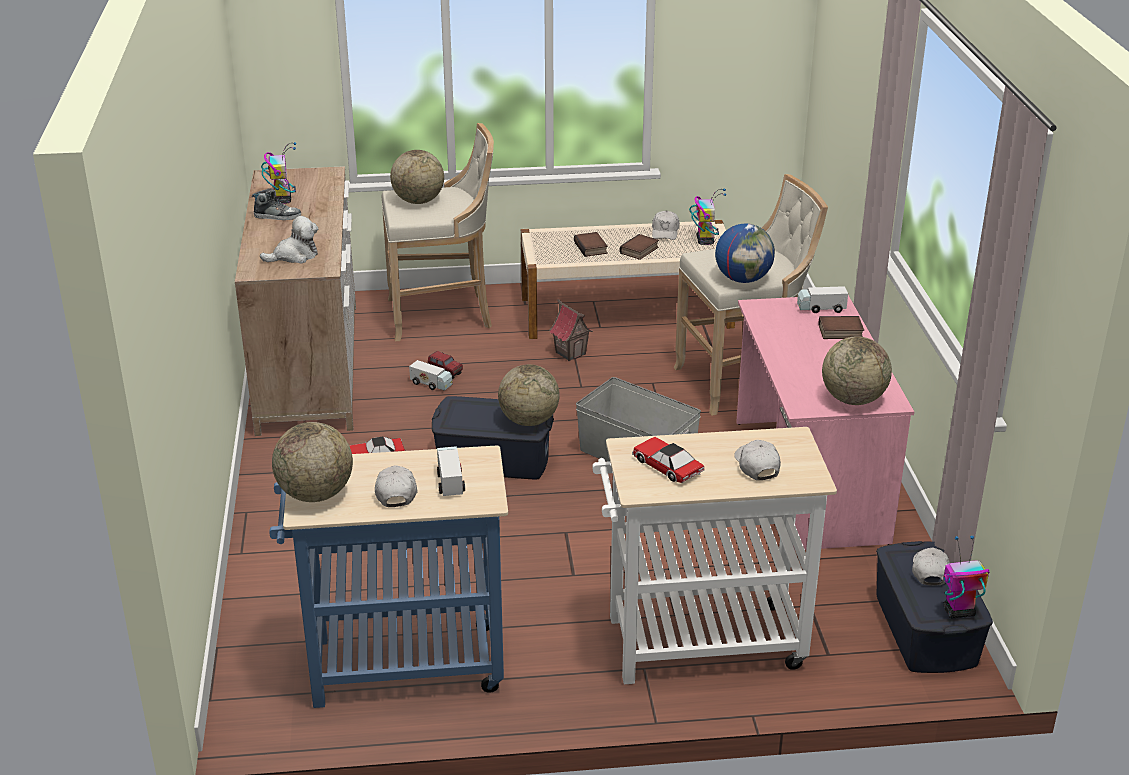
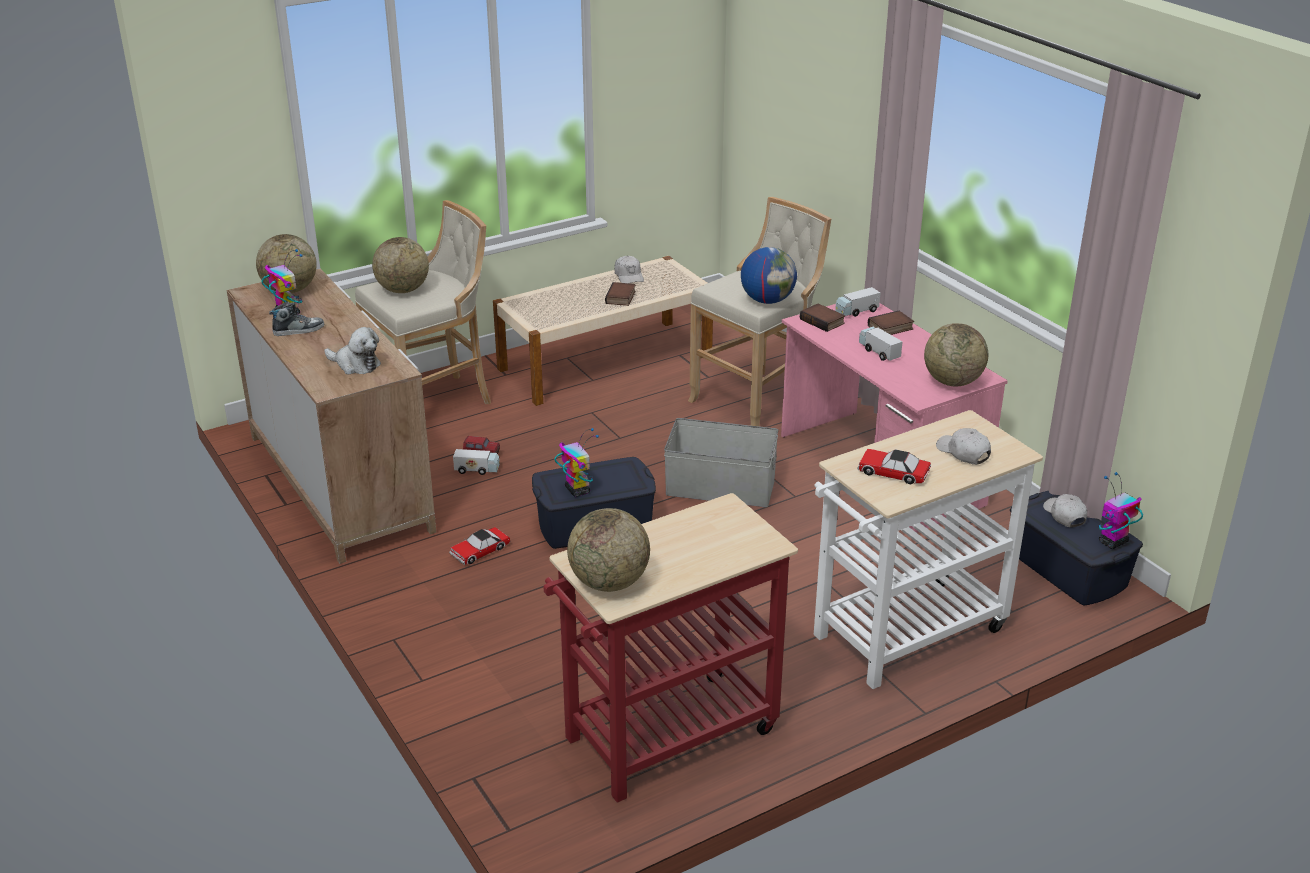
camera: 25 degrees left, 0 degrees up
plush toy [260,216,318,264] -> plush toy turned 75 degrees clockwise [324,327,381,374]
blue cart [269,446,508,708] -> red cart [544,493,798,803]
white cap [375,465,418,507] -> none
toy truck [437,446,465,496] -> toy truck moved to [859,327,903,361]
globe [498,364,560,426] -> globe moved to [256,234,317,293]
toy house [549,299,593,361] -> none
book [574,232,608,257] -> book moved to [800,303,845,332]
toy robot [689,188,726,245] -> toy robot moved to [555,428,599,497]

